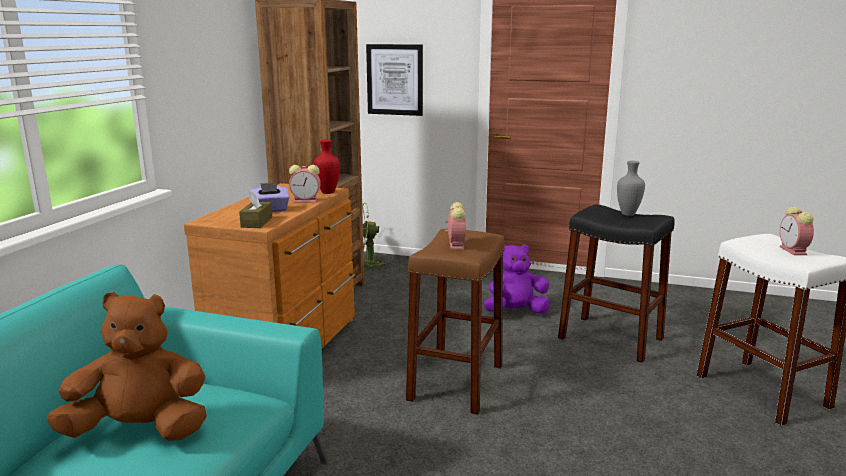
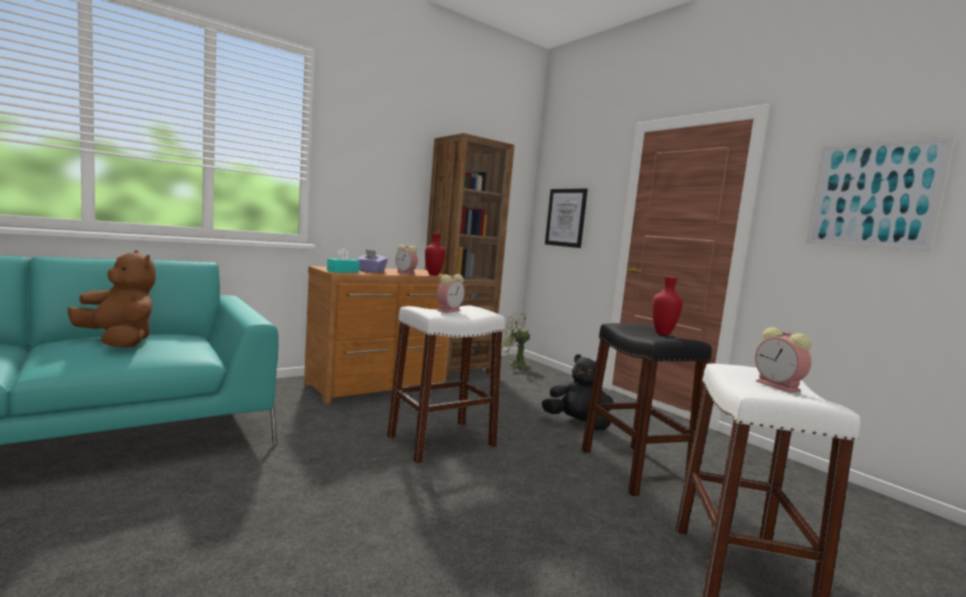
camera: 35 degrees right, 10 degrees down
brown tissue box [239,191,272,228] -> turquoise tissue box [327,248,360,273]
brown stool [406,229,505,415] -> white stool [387,305,505,464]
purple plush toy [484,244,550,314] -> black plush toy [542,354,614,431]
grey vase [617,161,645,216] -> red vase [652,276,683,335]
alarm clock [779,207,814,255] -> alarm clock turned 60 degrees counterclockwise [755,327,811,393]
none -> picture [806,136,954,252]

